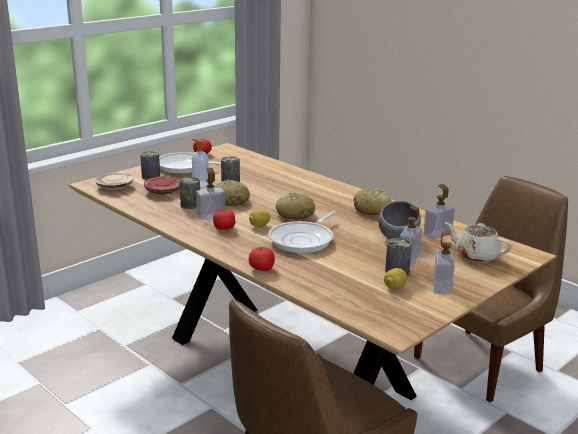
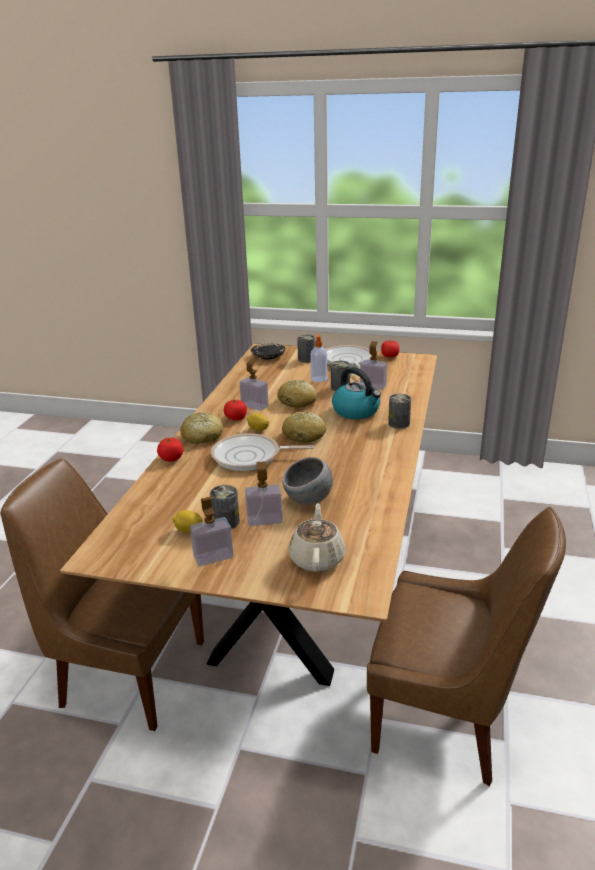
camera: 60 degrees right, 5 degrees up
beige plate [95,172,134,190] -> black plate [251,343,285,360]
red plate [144,176,180,195] -> none
can [180,177,200,209] -> can moved to [388,394,411,429]
bread [354,187,391,215] -> bread moved to [180,412,223,444]
soap dispenser [423,184,455,239] -> soap dispenser moved to [360,341,387,390]
none -> kettle [332,367,381,419]

